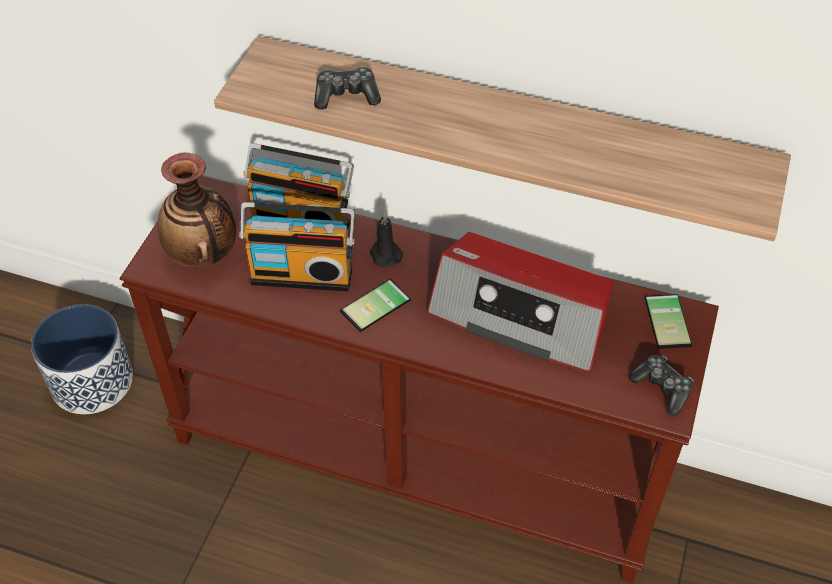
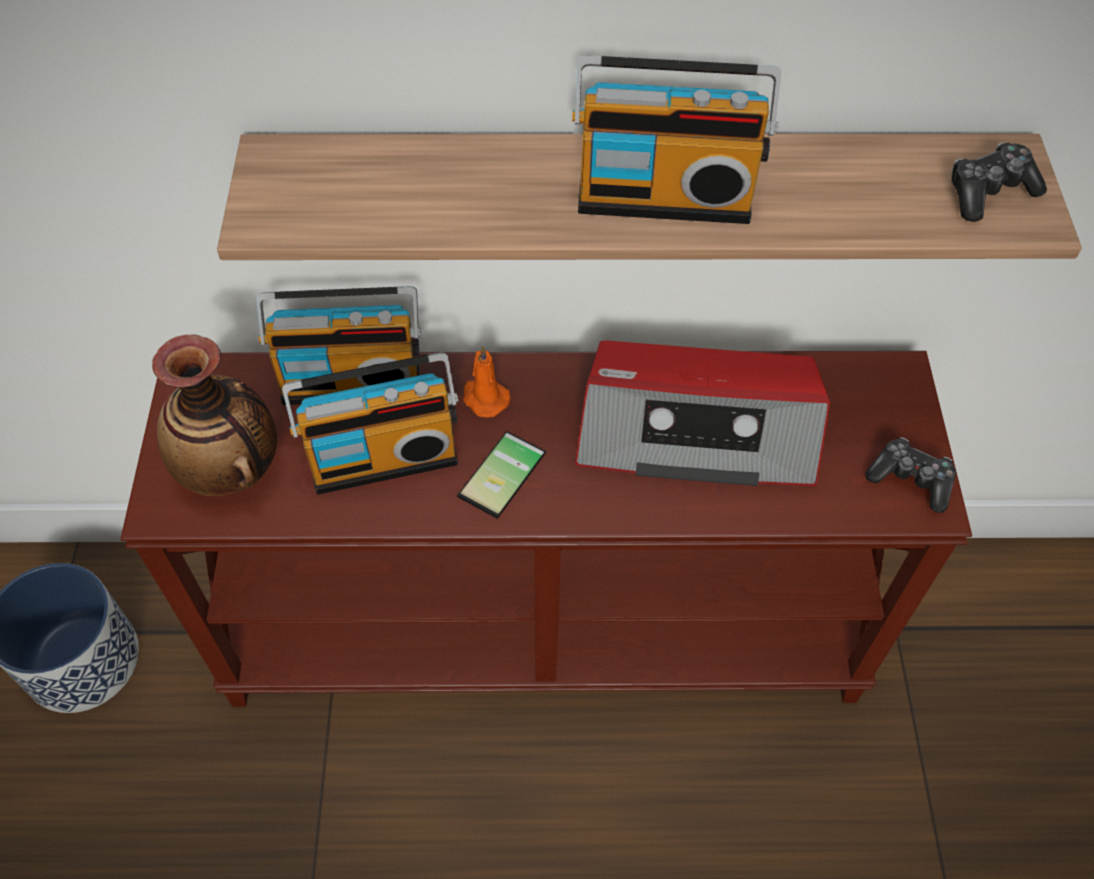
camera: 20 degrees left, 5 degrees up
game controller [314,66,381,110] -> game controller moved to [951,142,1047,222]
black candle [370,213,403,267] -> orange candle [463,345,510,418]
phone [645,294,692,349] -> none
none -> radio [572,55,781,224]

